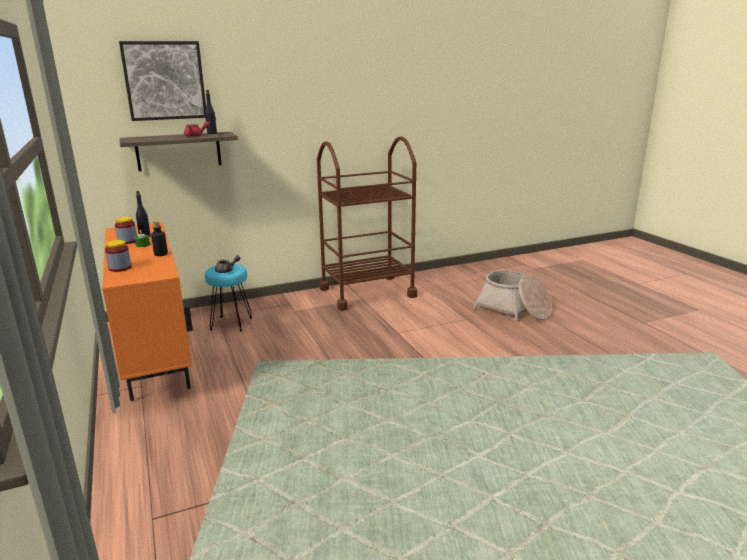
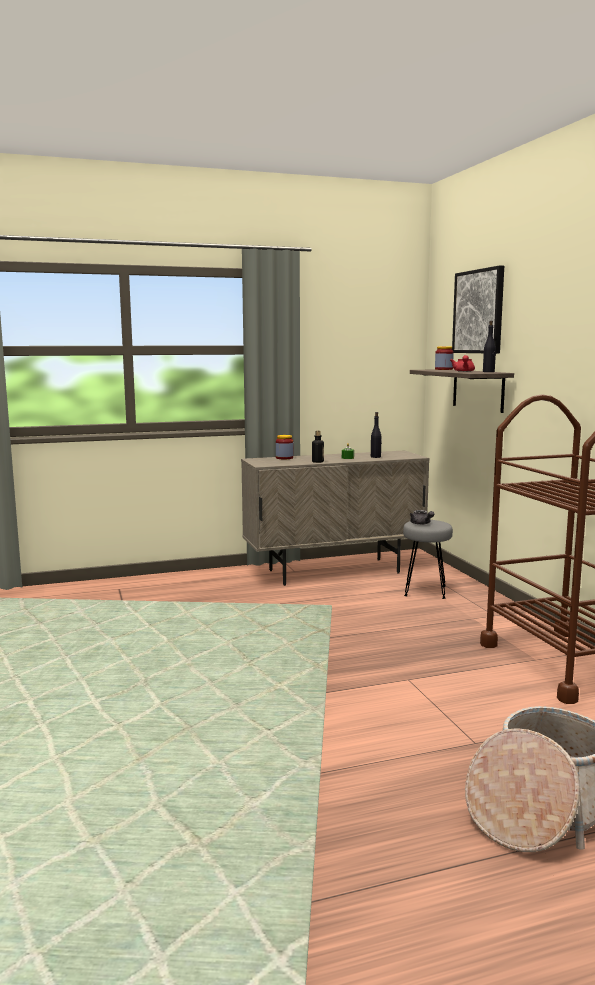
camera: 95 degrees right, 10 degrees down
orange cabinet [102,222,193,401] -> beige cabinet [241,450,429,586]
jar [115,217,137,244] -> jar moved to [435,347,454,370]
turquoise stool [205,264,253,332] -> grey stool [403,520,453,599]

